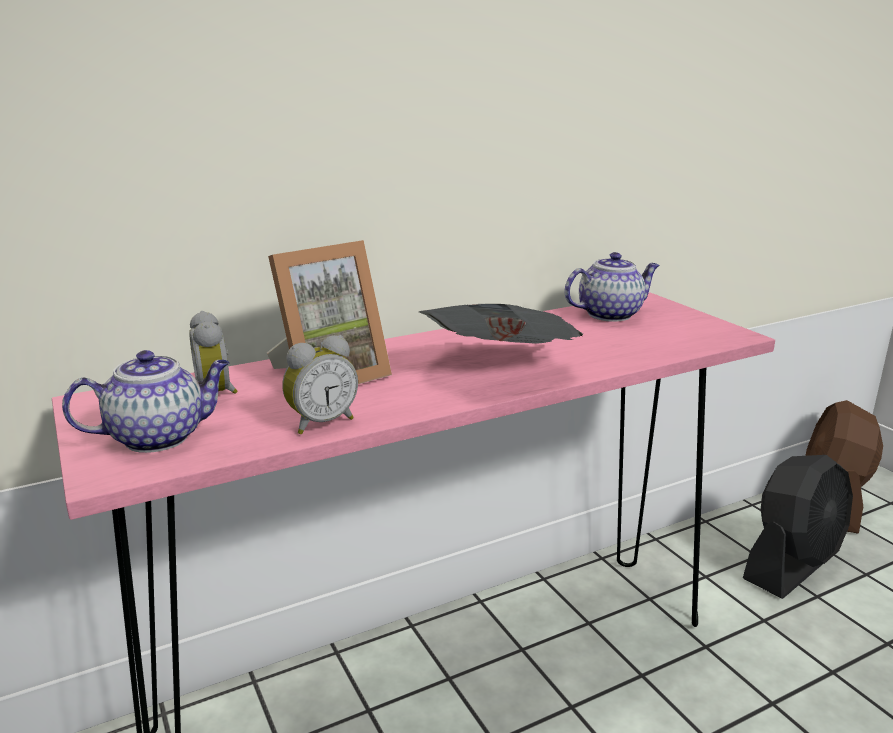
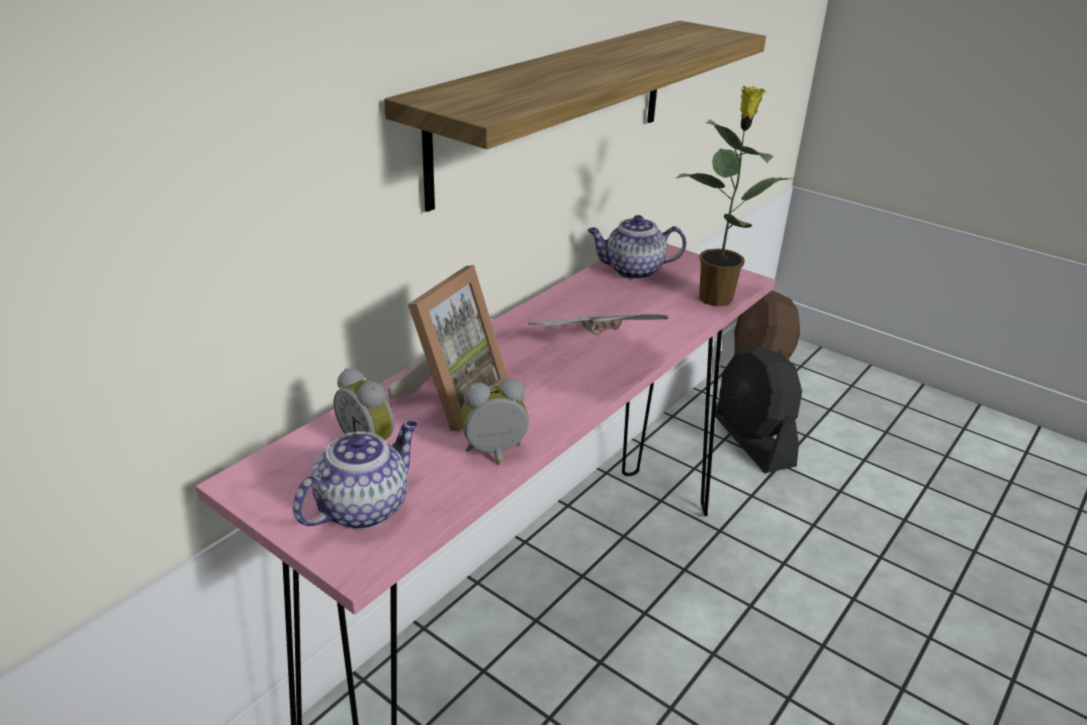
camera: 25 degrees left, 10 degrees up
alarm clock [282,335,358,434] -> alarm clock turned 135 degrees counterclockwise [460,379,529,465]
teapot [564,252,660,322] -> teapot turned 135 degrees counterclockwise [587,215,686,280]
black fan [743,455,853,599] -> black fan turned 135 degrees clockwise [715,347,802,473]
none -> shelf [384,21,766,212]
none -> potted plant [676,86,794,307]

